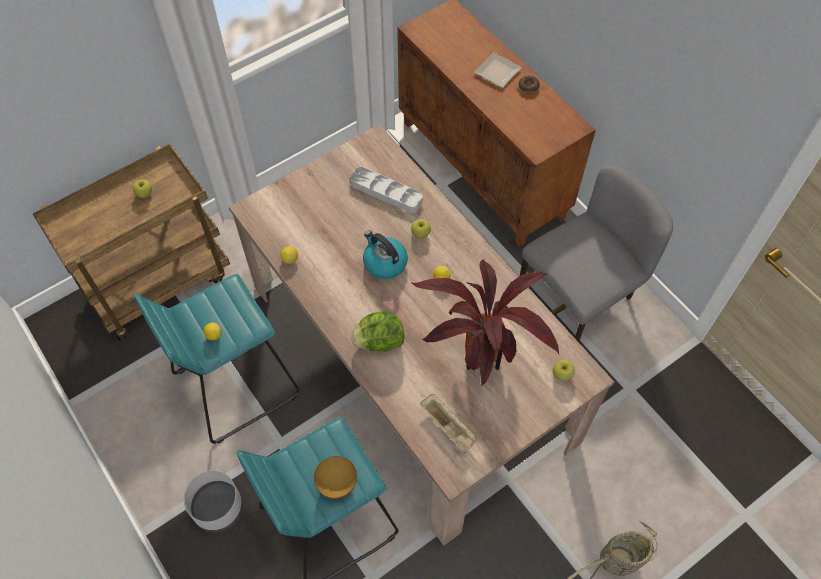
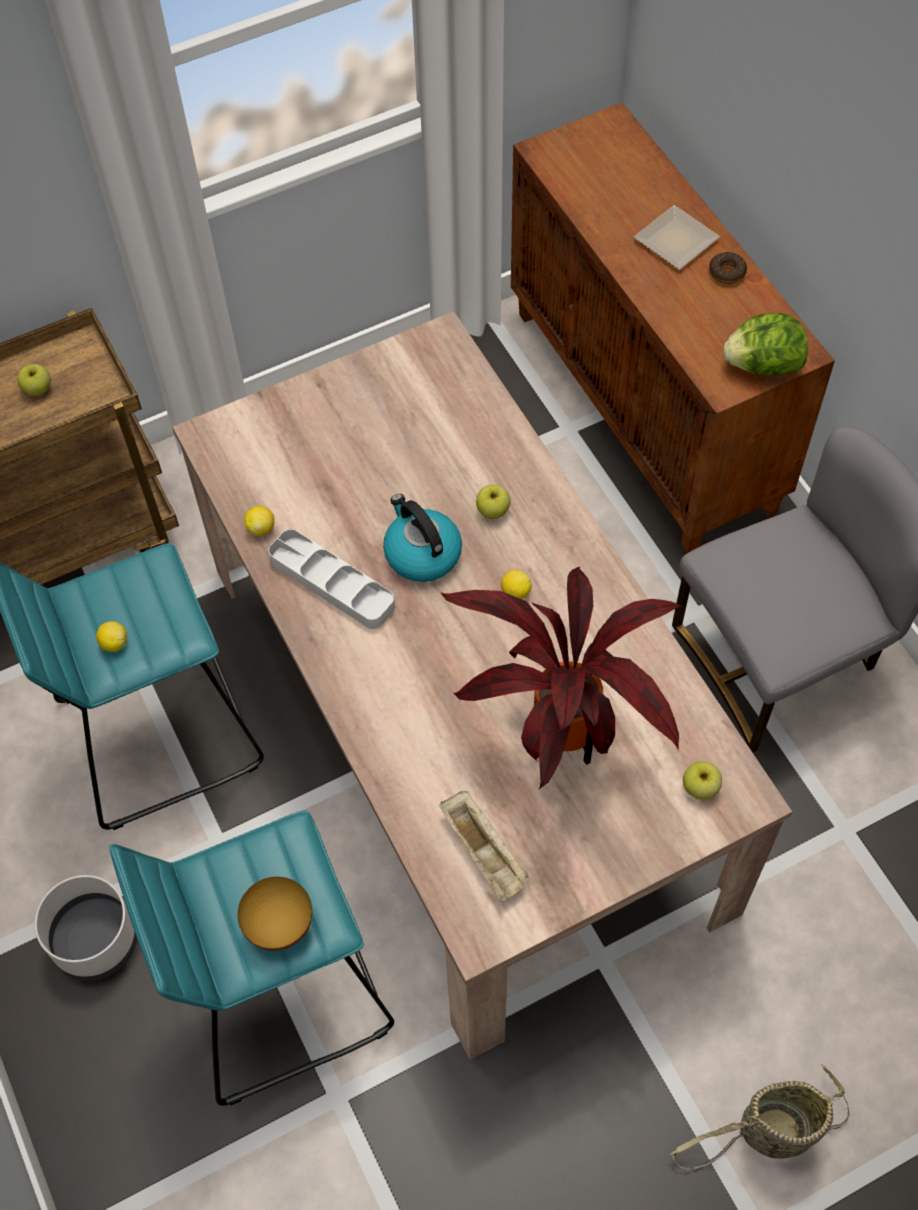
camera: 10 degrees right, 0 degrees up
grey tray [350,167,423,213] -> grey tray moved to [269,529,395,629]
lettuce [351,311,405,351] -> lettuce moved to [723,313,808,376]

